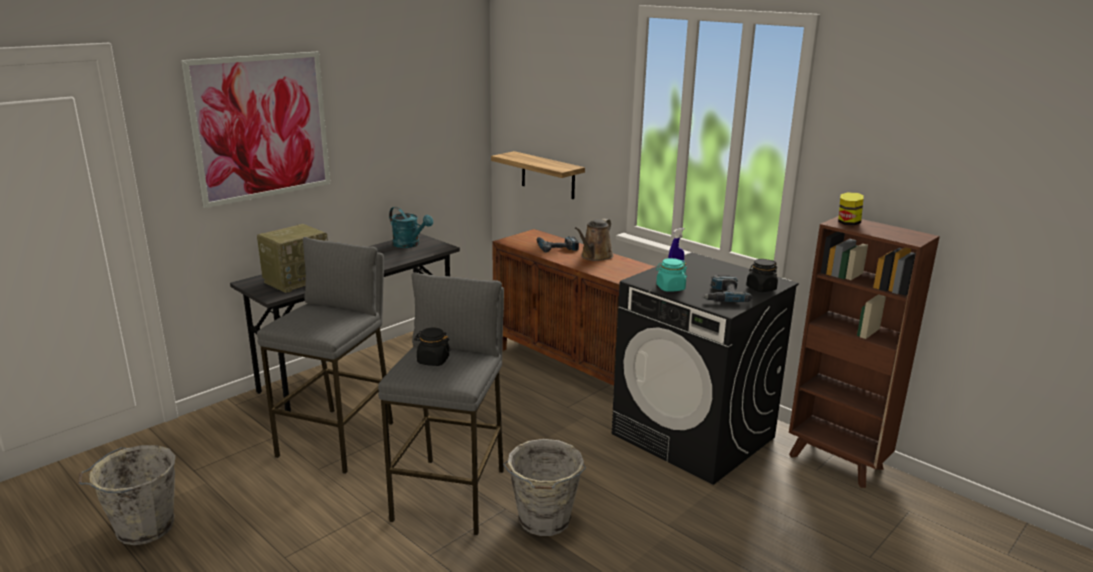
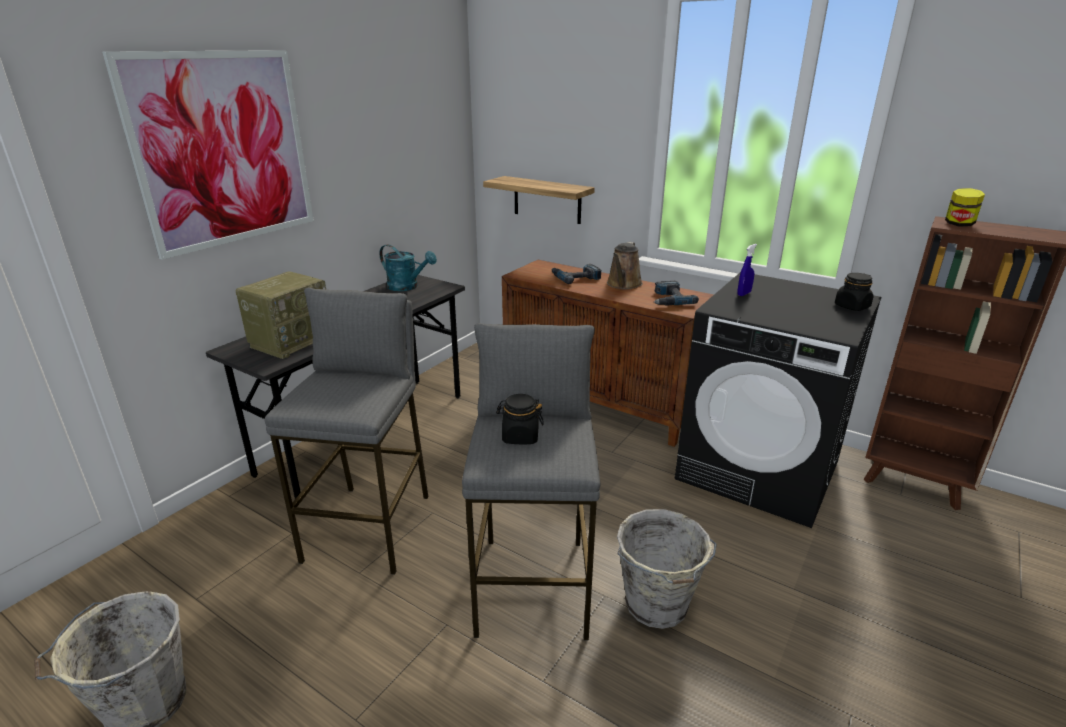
camera: 10 degrees left, 5 degrees up
turquoise jar [656,258,687,292] -> none
power drill [702,275,752,302] -> power drill moved to [654,281,699,305]

